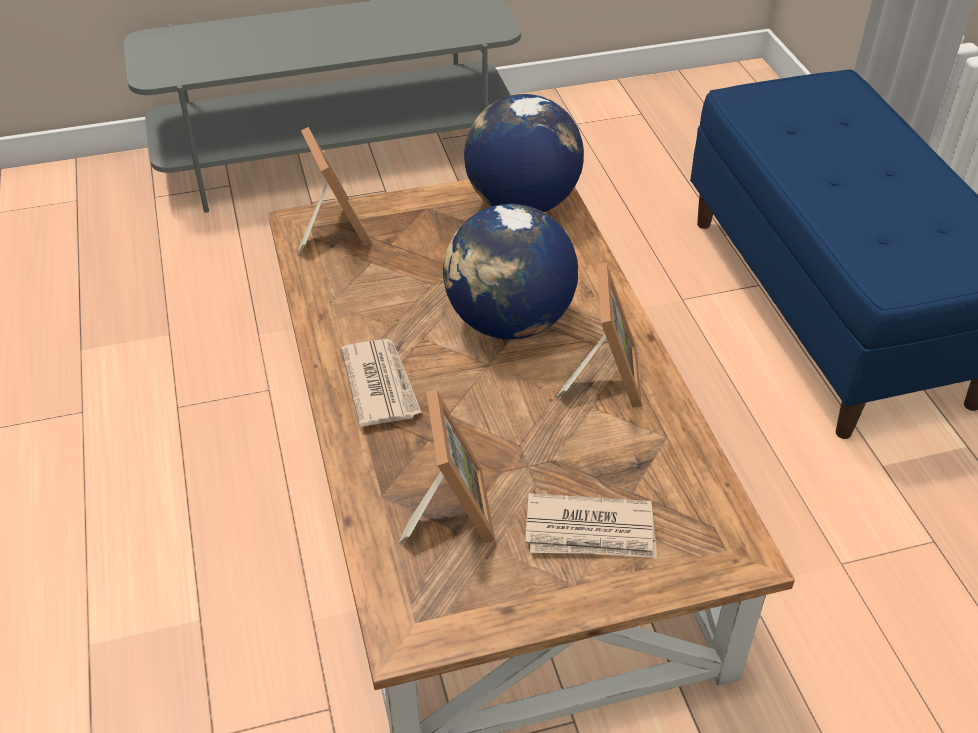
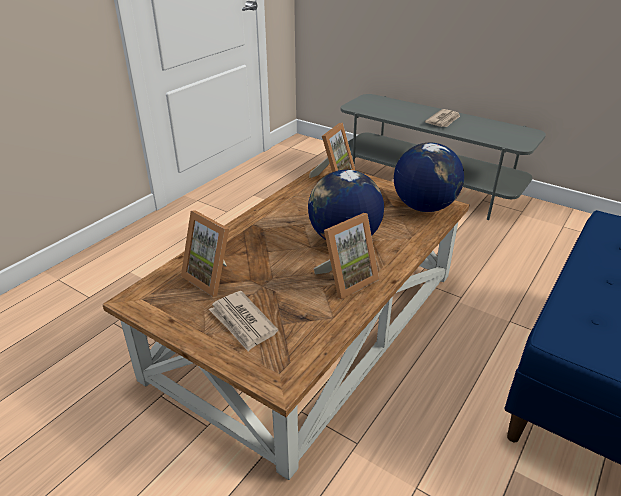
camera: 50 degrees right, 10 degrees down
newspaper [341,339,422,427] -> newspaper moved to [425,109,460,127]
picture frame [399,388,495,544] -> picture frame turned 90 degrees clockwise [181,210,229,297]

